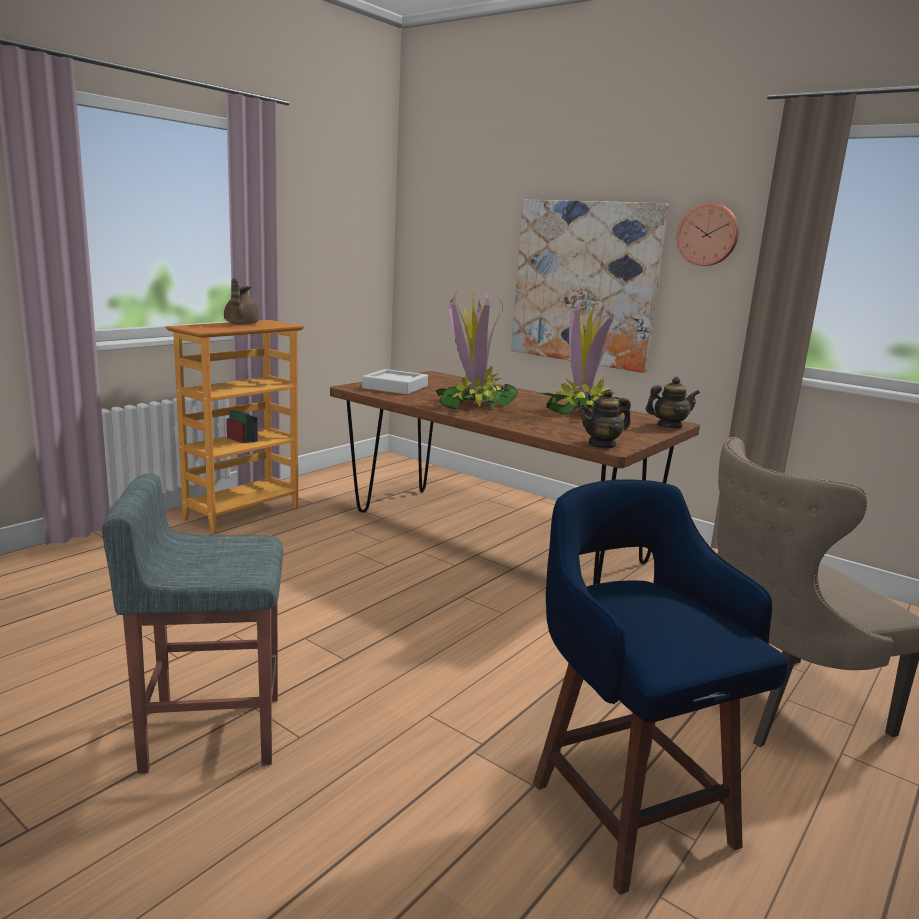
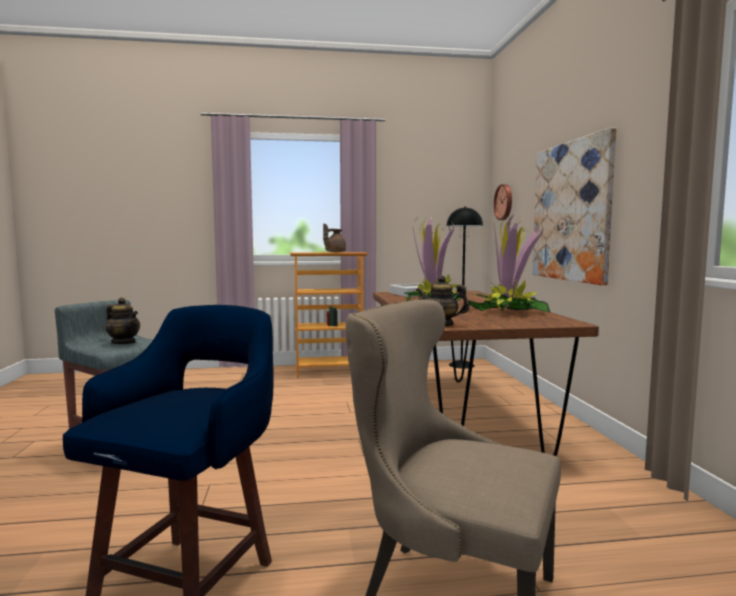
camera: 45 degrees right, 10 degrees down
teapot [646,377,700,428] -> teapot moved to [105,298,140,344]
wall clock [677,203,739,266] -> wall clock moved to [494,184,512,220]
none -> black floor lamp [447,207,483,368]

